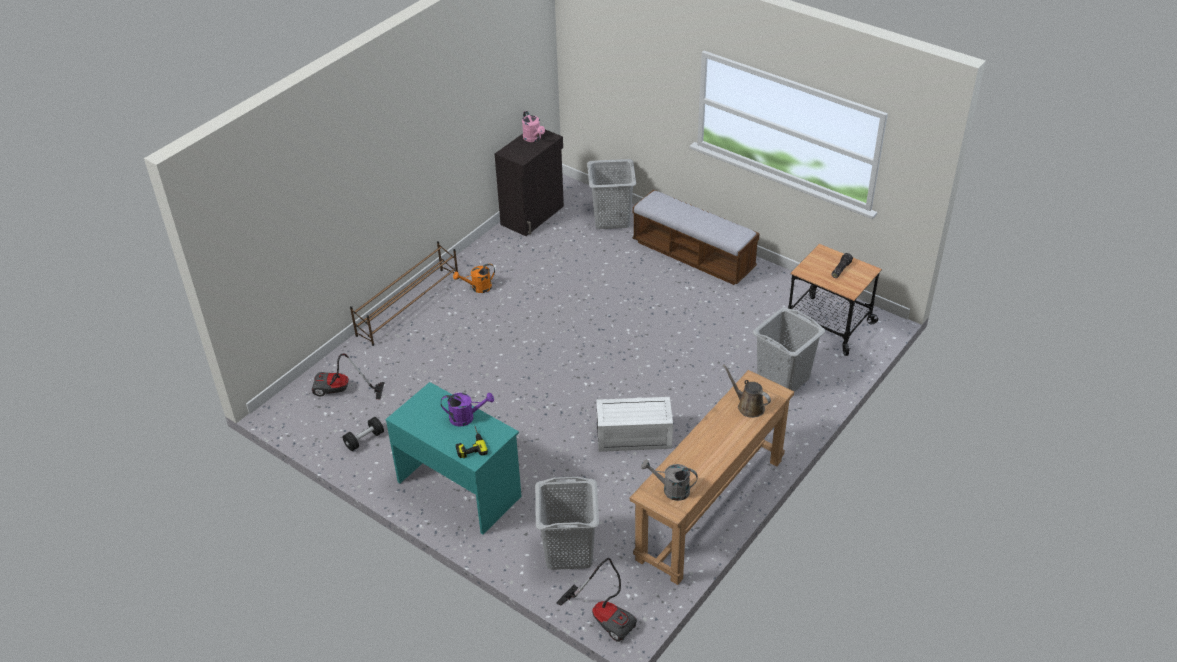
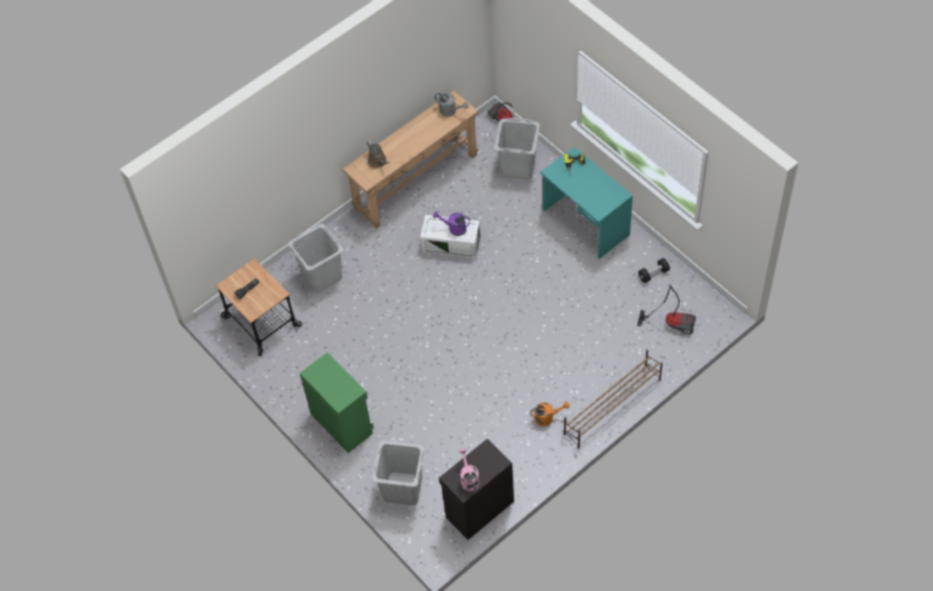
camera: 165 degrees left, 15 degrees up
purple watering can [441,393,494,426] -> purple watering can moved to [433,211,470,236]
bench [632,190,760,285] -> green cabinet [300,352,374,453]

